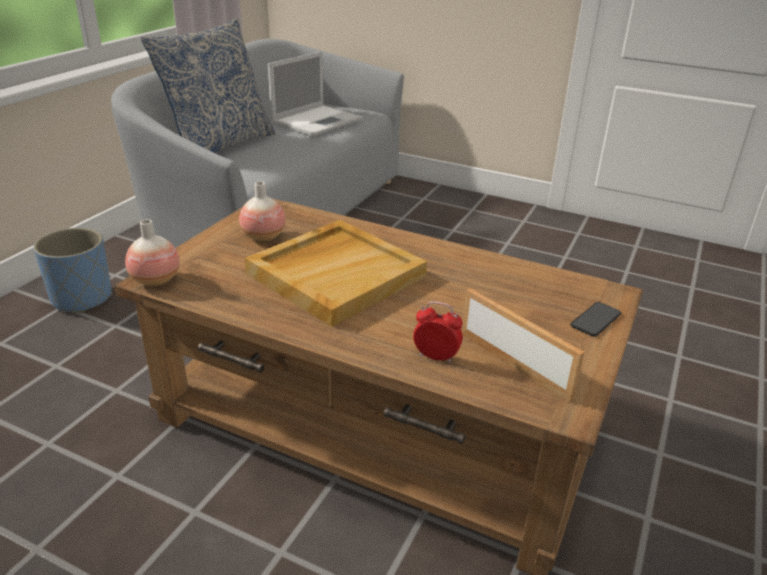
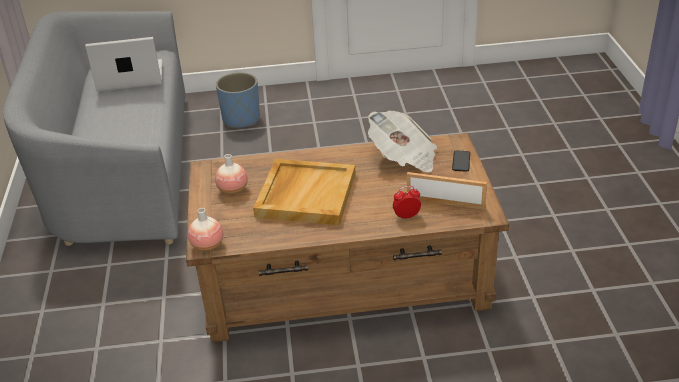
camera: 30 degrees left, 5 degrees up
blue planter [33,228,112,313] -> blue planter moved to [216,72,260,128]
pillow [141,18,275,153] -> none
laptop [268,51,363,137] -> laptop turned 105 degrees counterclockwise [85,37,163,92]
none -> newspaper [368,111,437,173]

